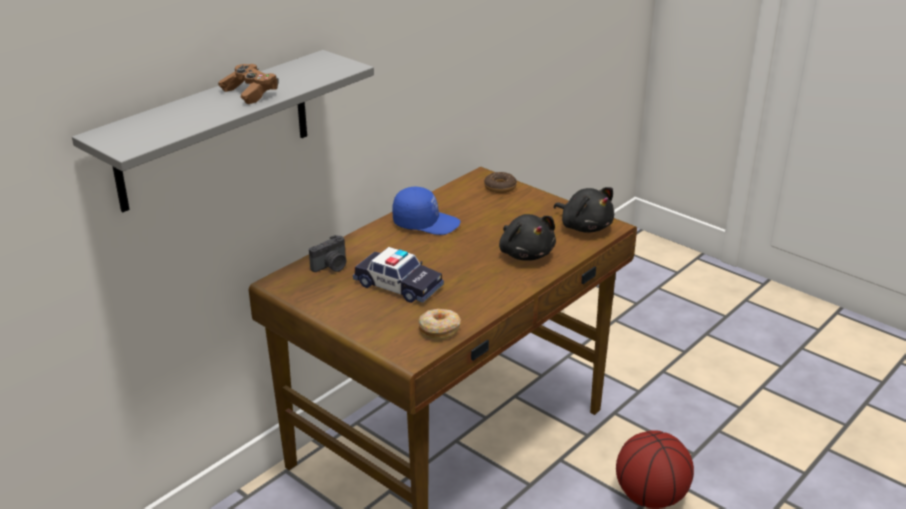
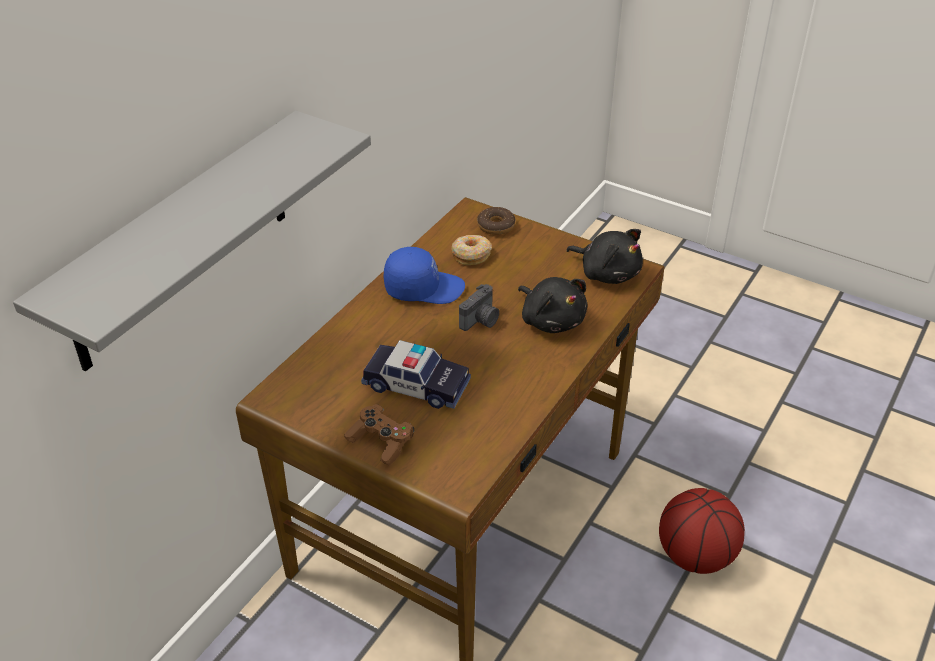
camera: 10 degrees left, 10 degrees up
brown game controller [218,64,279,104] -> brown game controller moved to [344,404,414,466]
camera [309,235,346,272] -> camera moved to [459,284,499,331]
donut [418,309,461,339] -> donut moved to [451,235,492,265]

